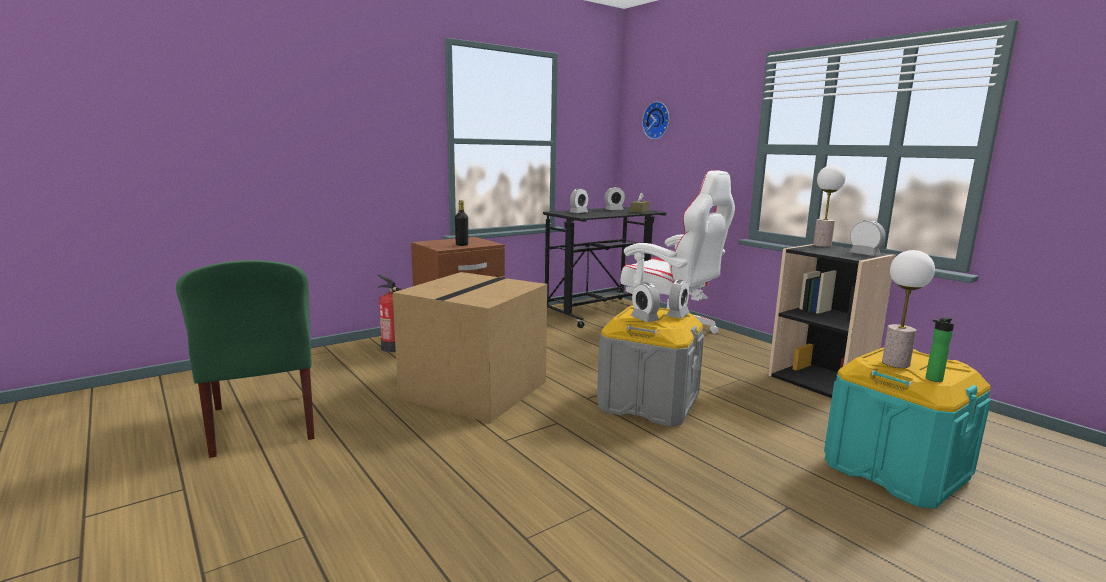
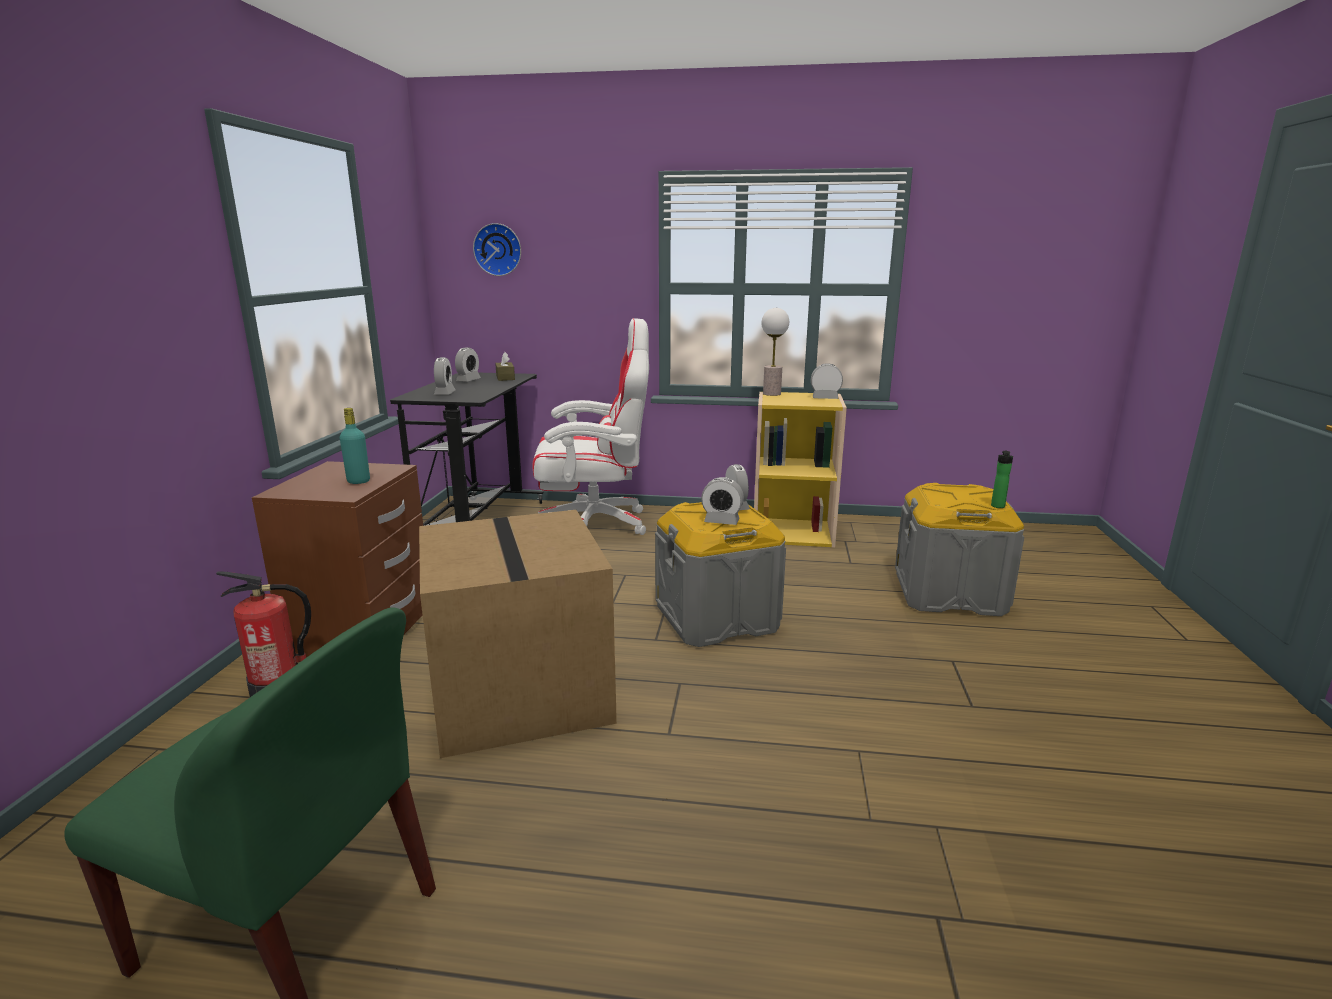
camera: 45 degrees left, 5 degrees up
black bottle [455,200,468,246] -> turquoise bottle [340,408,370,484]
black bookcase [768,244,896,398] -> yellow bookcase [754,392,847,547]
turquoise storage box [824,347,991,509] -> grey storage box [895,483,1024,616]
table lamp [882,250,935,368] -> none

